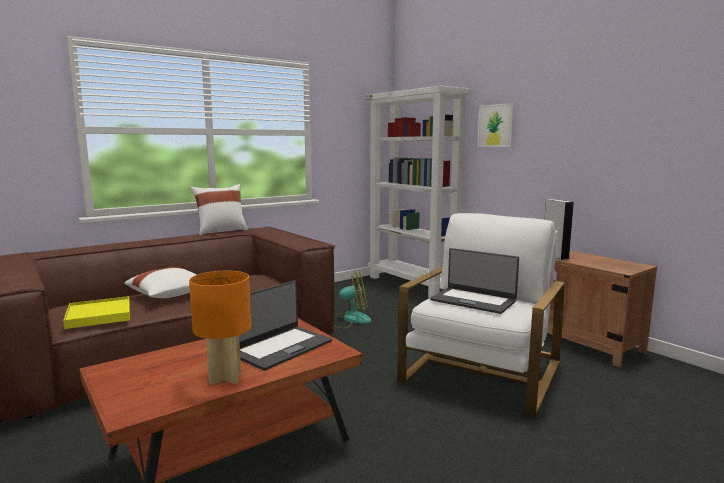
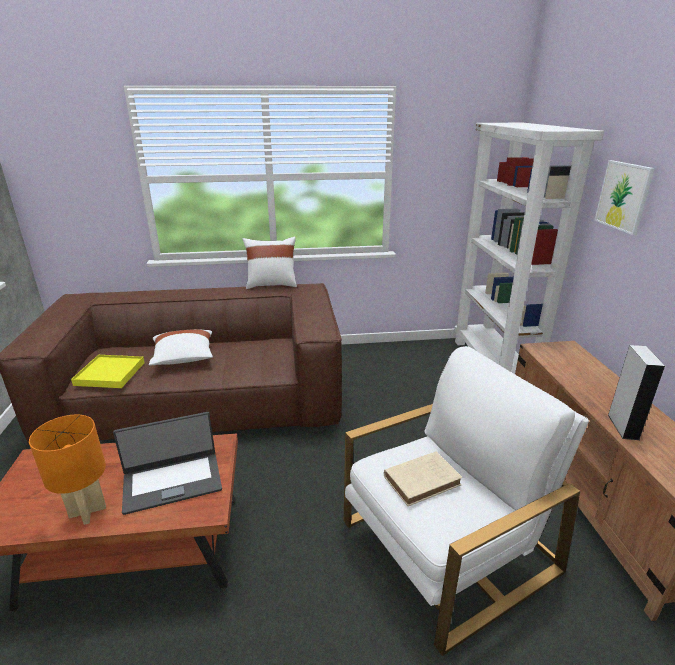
camera: 30 degrees right, 15 degrees up
fan [334,271,371,329] -> none
laptop [430,248,519,314] -> beige book [384,451,462,506]

